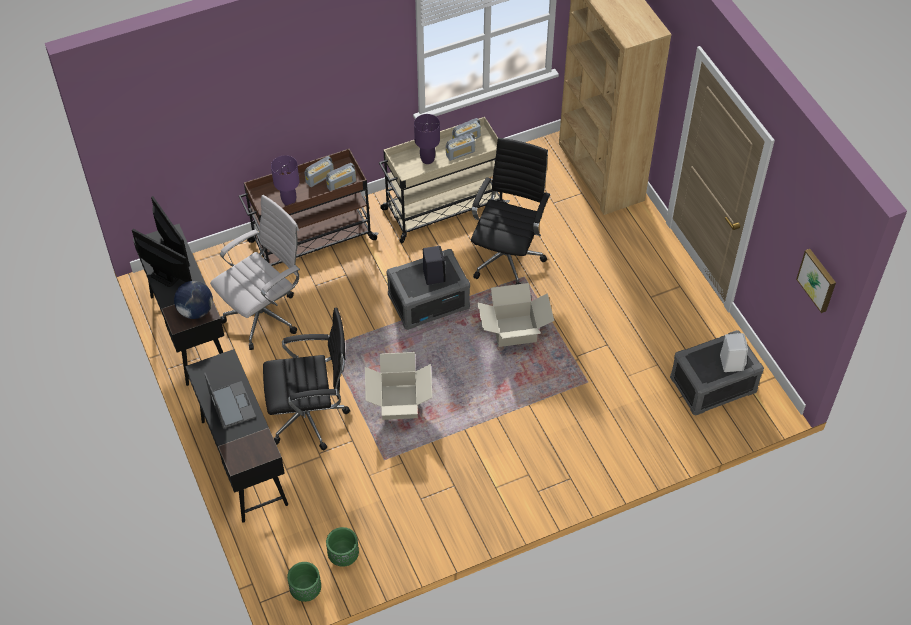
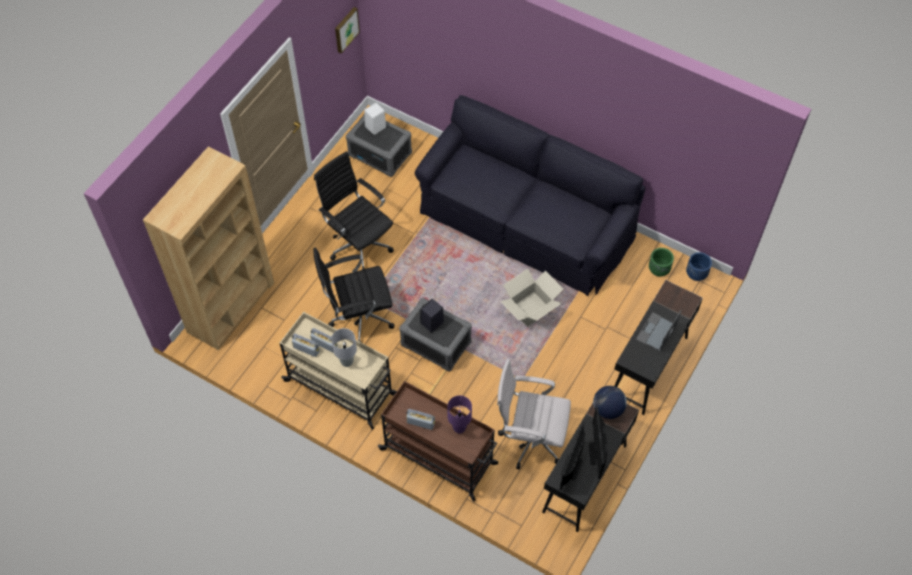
camera: 125 degrees left, 5 degrees up
black office chair [263,308,350,450] -> black office chair moved to [314,151,394,270]
green planter [287,562,321,602] -> blue planter [686,252,712,281]
radio [326,163,356,191] -> none
purple table lamp [414,114,440,164] -> grey table lamp [331,328,357,367]
cardboard box [477,283,554,347] -> none
none -> black sofa [415,95,645,296]

